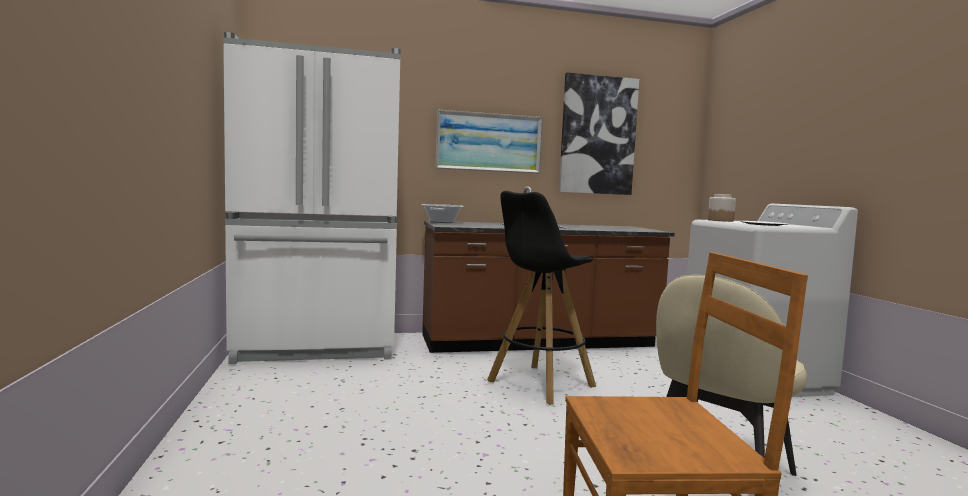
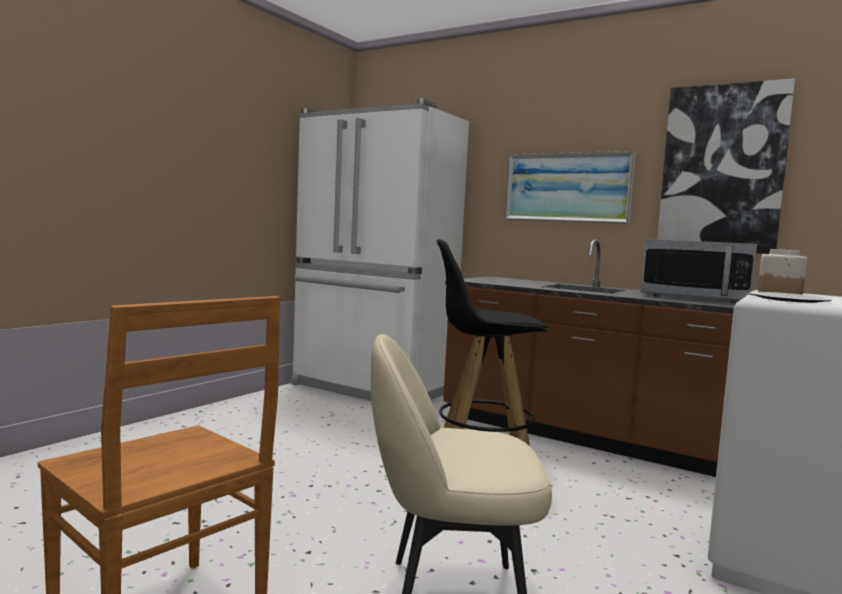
camera: 45 degrees right, 0 degrees up
cooking pot [421,204,464,223] -> none
none -> microwave [640,239,757,303]

